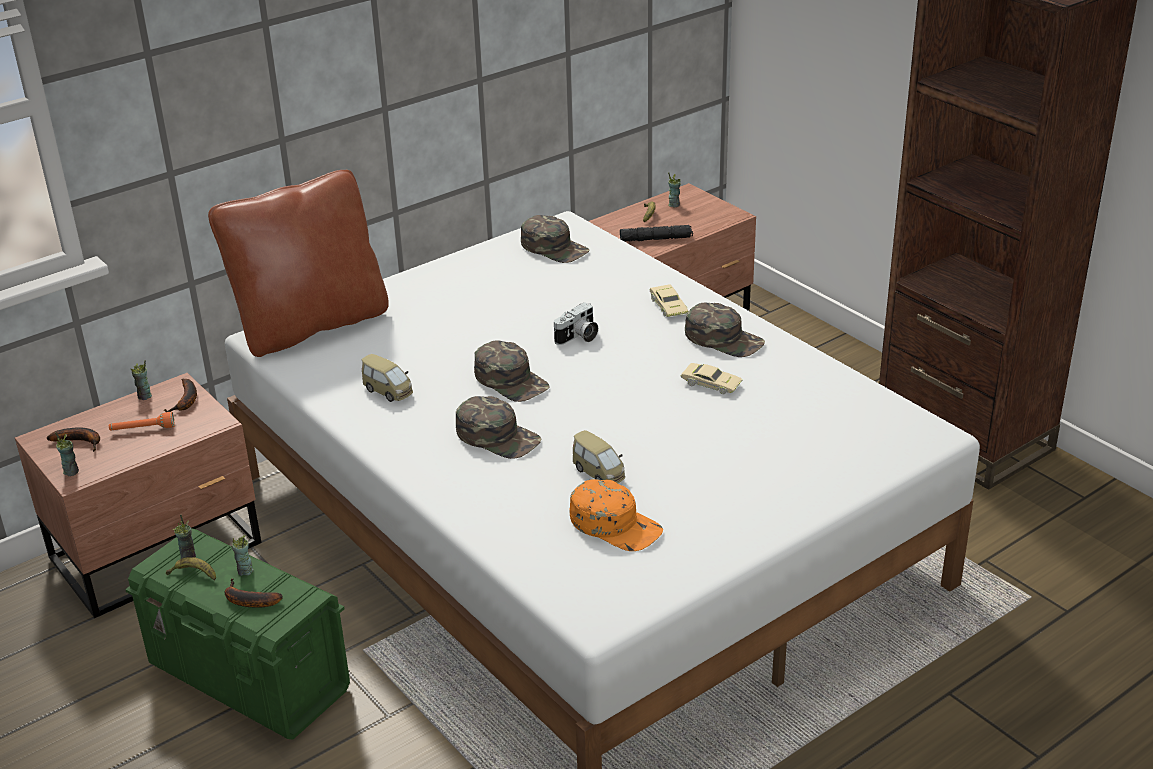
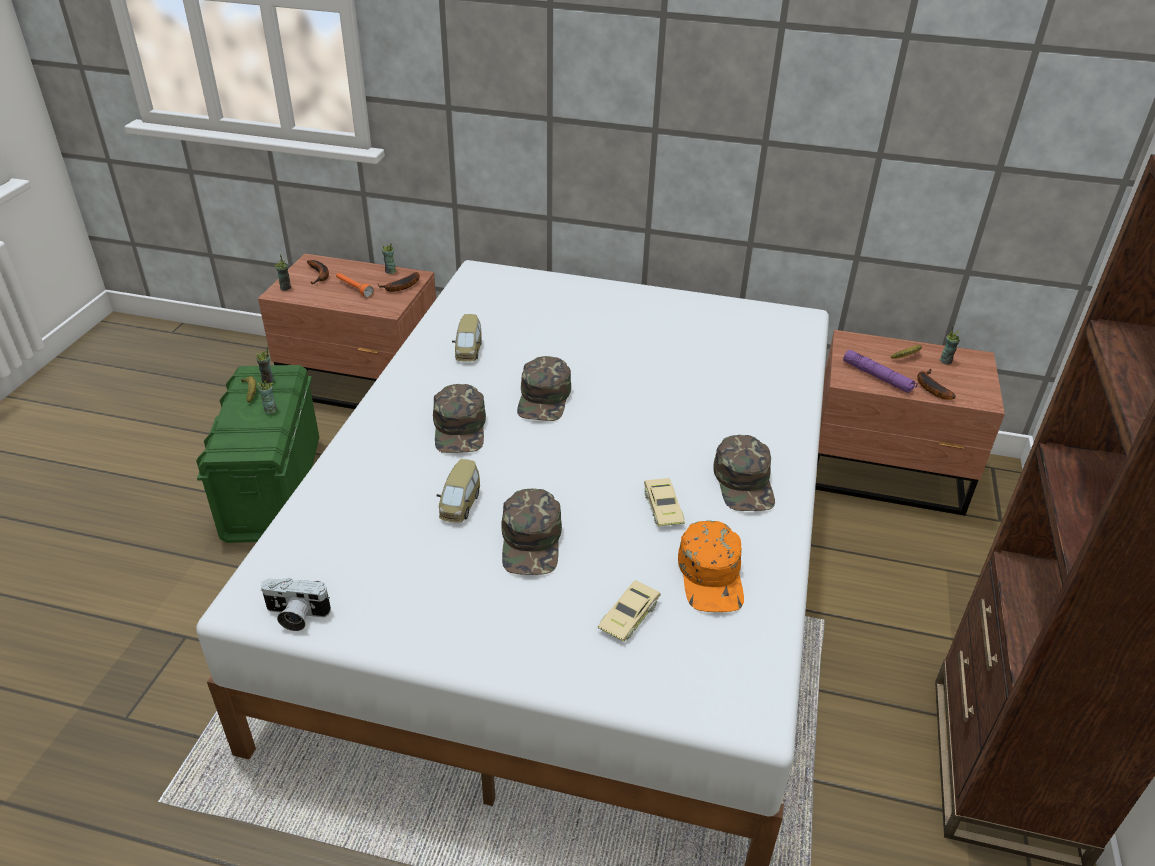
camera: 50 degrees right, 5 degrees up
brown pillow [208,170,389,357] -> none
banana [225,579,283,608] -> banana moved to [917,369,956,400]
green cap [521,215,590,263] -> green cap moved to [501,488,562,575]
camera [554,302,598,345] -> camera moved to [261,578,331,631]
orange cap [570,479,663,551] -> orange cap moved to [678,520,744,612]
black flashlight [620,225,693,241] -> purple flashlight [843,350,917,393]
beige toy car [649,284,689,317] -> beige toy car moved to [597,580,661,642]

